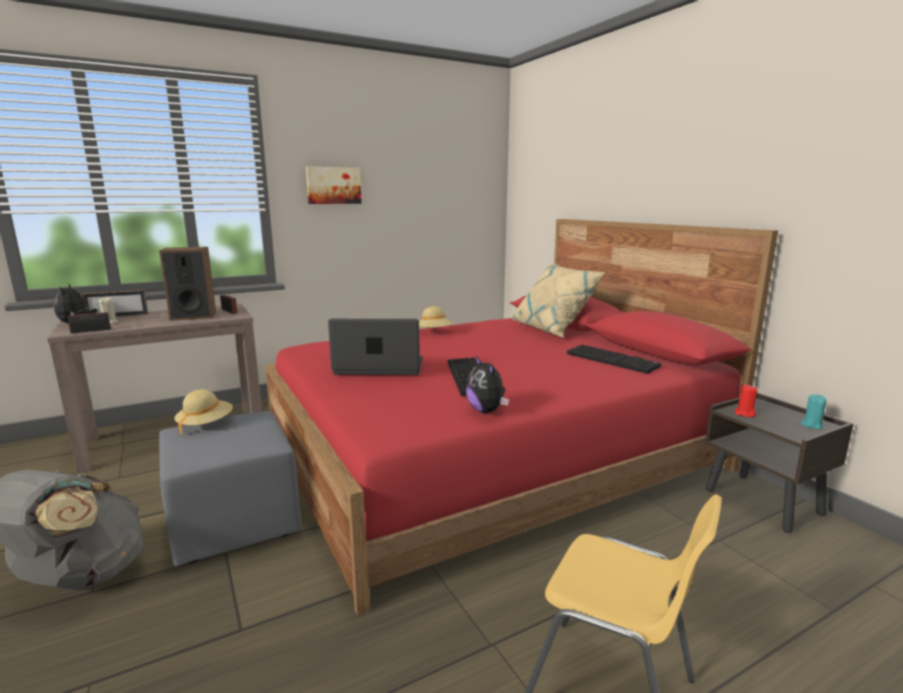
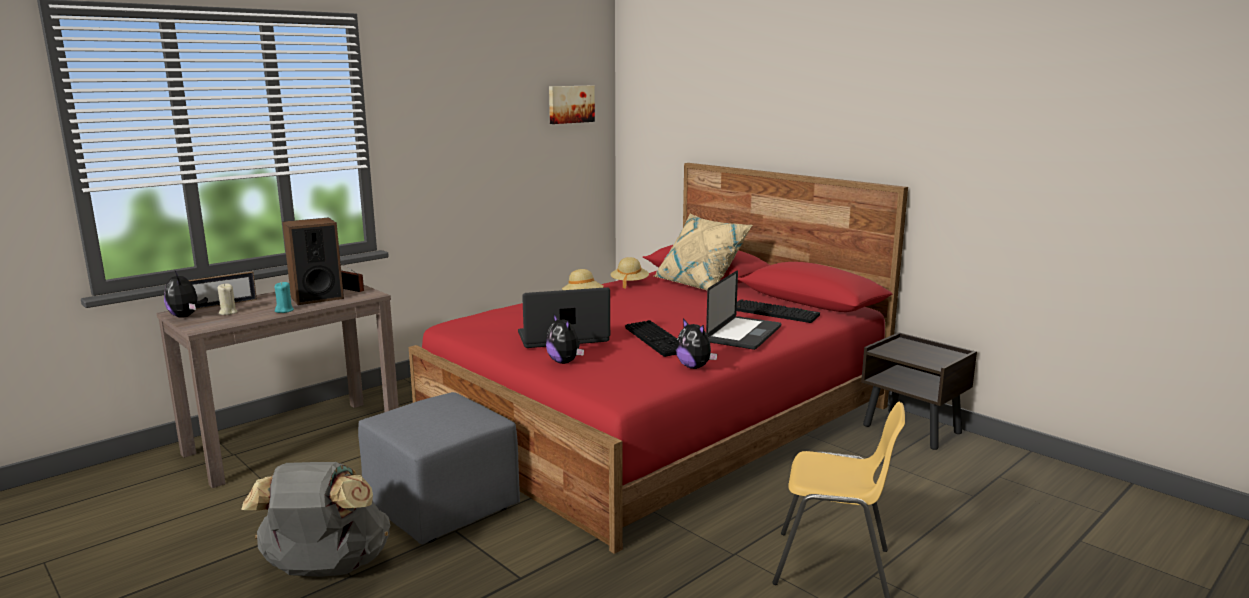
camera: 15 degrees left, 0 degrees up
radio [67,299,111,334] -> none
beige hat [174,389,233,435] -> beige hat moved to [611,257,649,289]
picture [306,166,362,204] -> picture moved to [549,86,595,124]
red candle [734,384,758,417] -> none
turquoise candle [801,395,827,429] -> turquoise candle moved to [274,281,294,313]
none -> plush toy [546,313,584,364]
none -> laptop [706,270,781,350]

